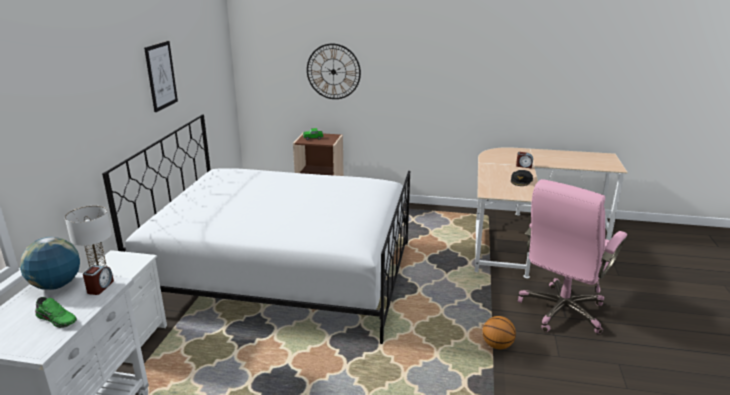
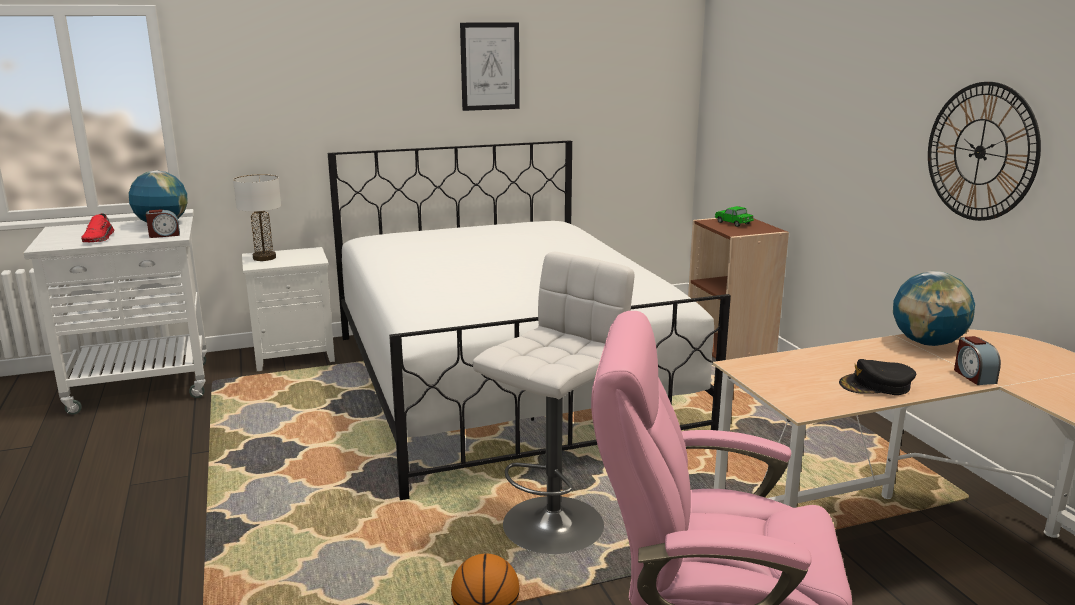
camera: 60 degrees right, 5 degrees down
green shoe [35,297,77,328] -> red shoe [81,213,114,242]
wall clock [307,44,361,99] -> wall clock moved to [928,82,1041,221]
none -> white stool [473,252,634,554]
none -> globe [893,271,975,346]

